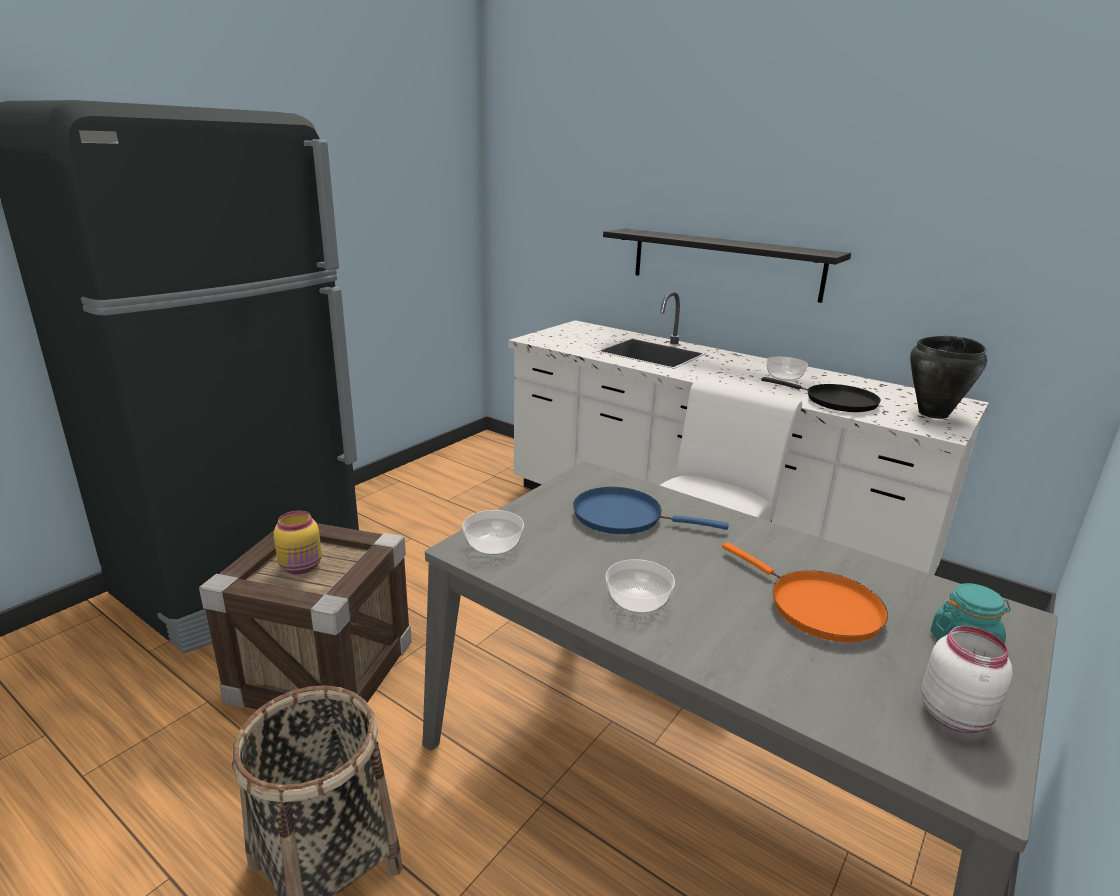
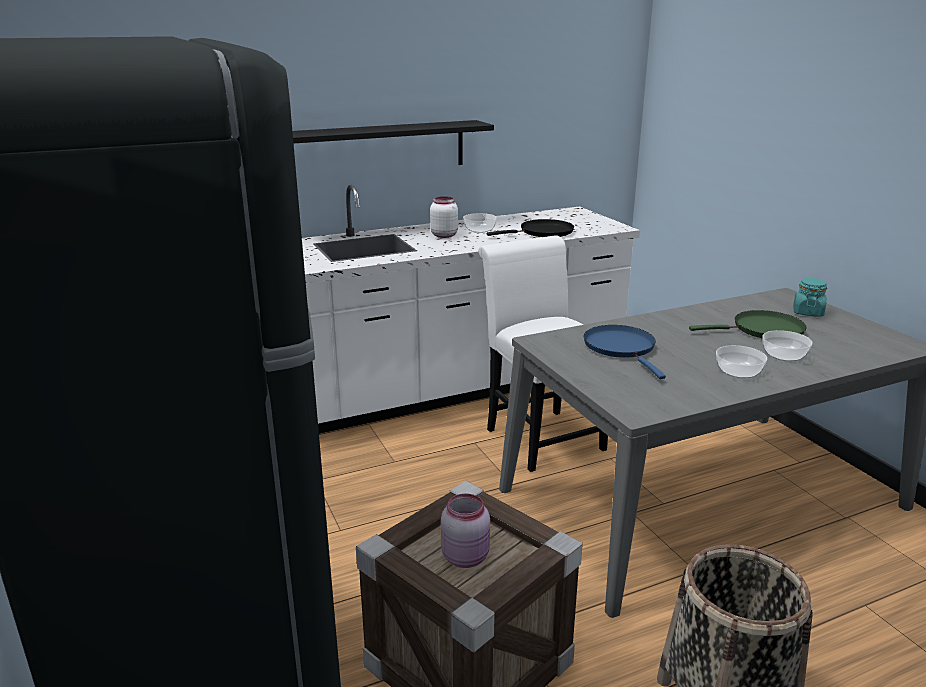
camera: 60 degrees left, 0 degrees up
yellow jar [273,511,322,574] -> pink jar [441,494,490,568]
bowl [462,510,524,555] -> bowl moved to [762,330,812,361]
blue frying pan [573,487,729,534] -> blue frying pan turned 120 degrees clockwise [584,325,666,379]
orange frying pan [722,542,888,642] -> green frying pan [689,310,807,338]
black cooking pot [910,336,987,419] -> none
white jar [921,626,1013,733] -> white jar moved to [430,196,458,238]

